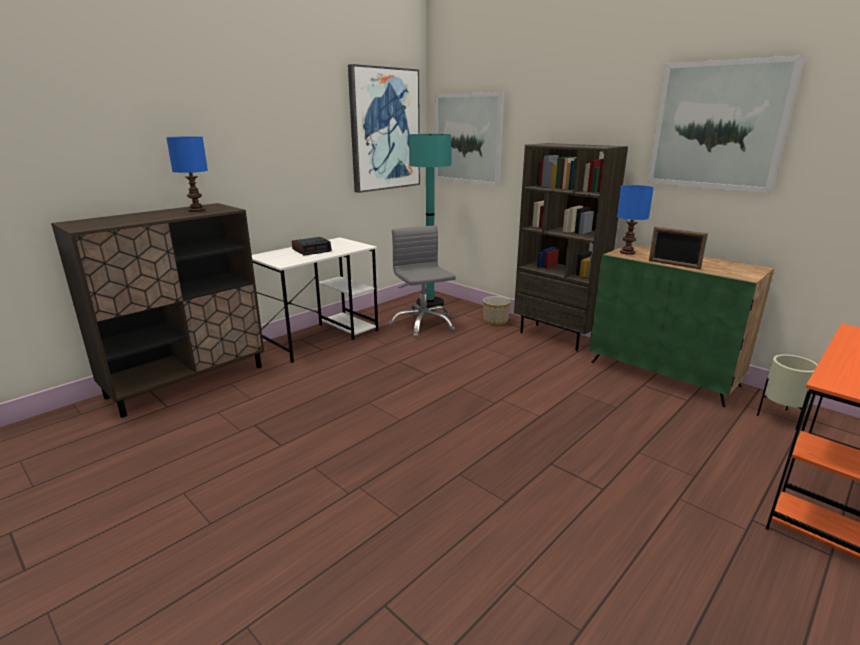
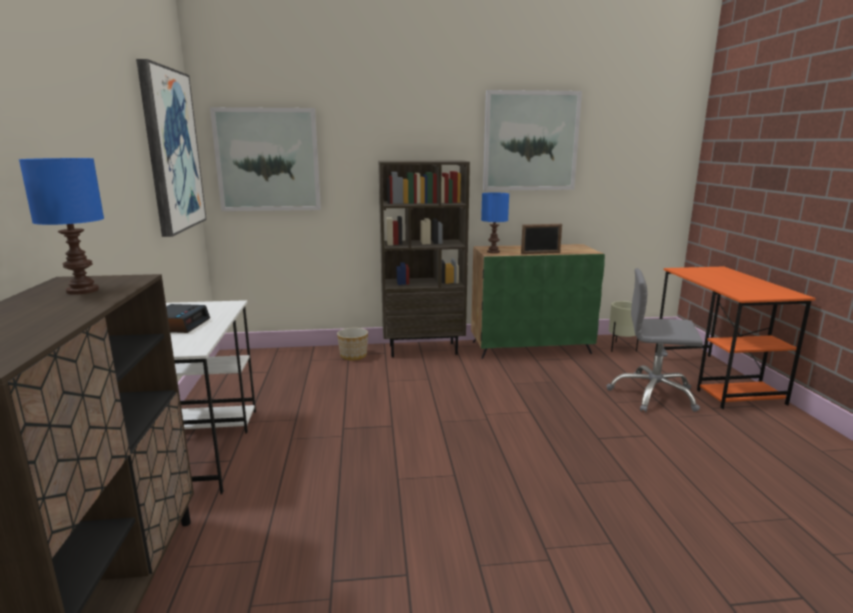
camera: 50 degrees left, 5 degrees down
grey office chair [389,226,456,338] -> grey office chair moved to [607,268,703,413]
turquoise floor lamp [409,134,451,308] -> none

